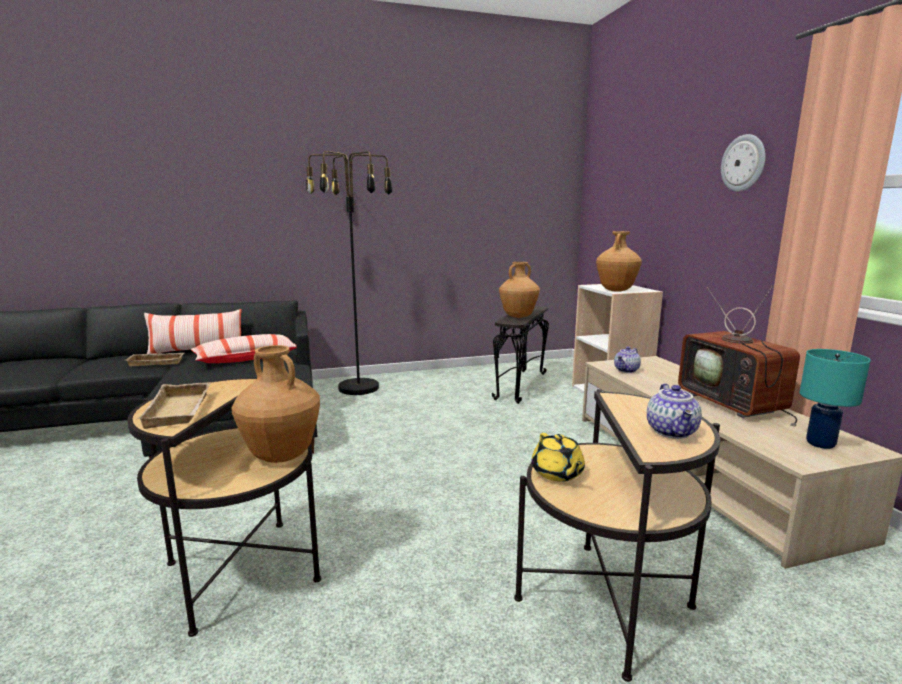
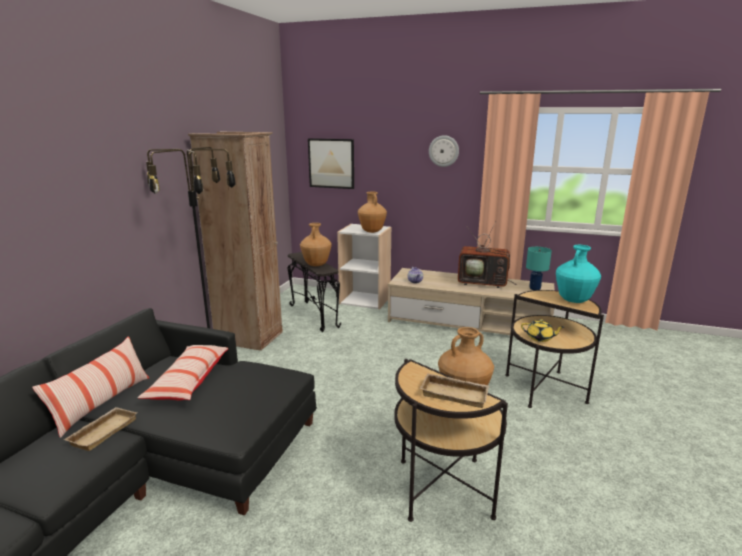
camera: 55 degrees left, 5 degrees up
teapot [647,383,702,439] -> turquoise vase [556,245,601,303]
none -> brown cabinet [188,132,283,351]
none -> picture [308,138,354,189]

